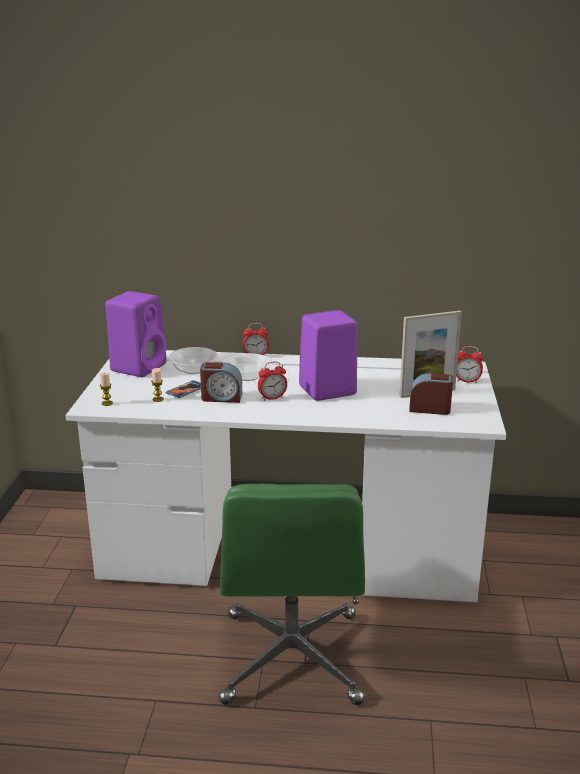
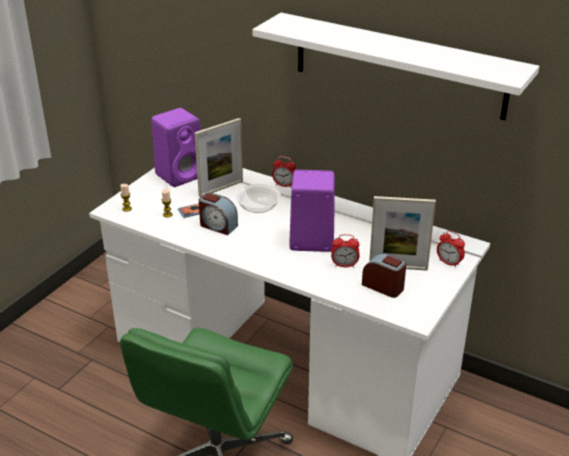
camera: 25 degrees right, 10 degrees up
bowl [169,347,218,374] -> picture frame [194,118,243,197]
alarm clock [258,361,287,401] -> alarm clock moved to [331,234,360,267]
none -> white shelf [252,13,539,120]

